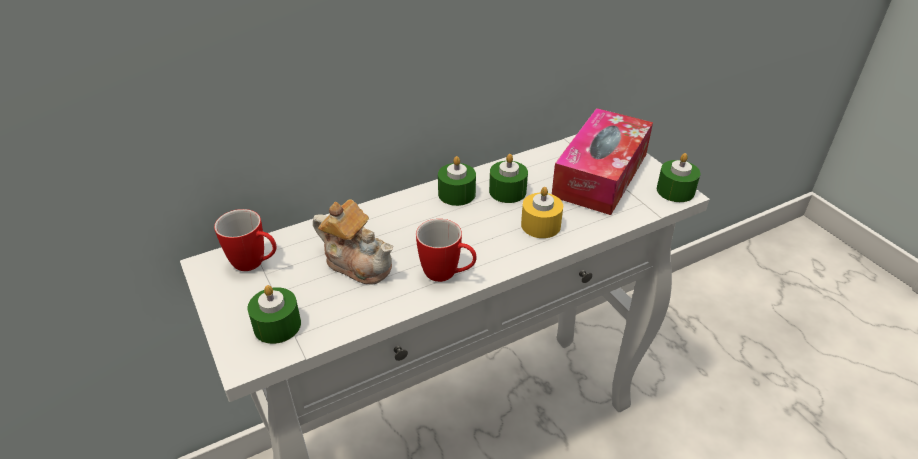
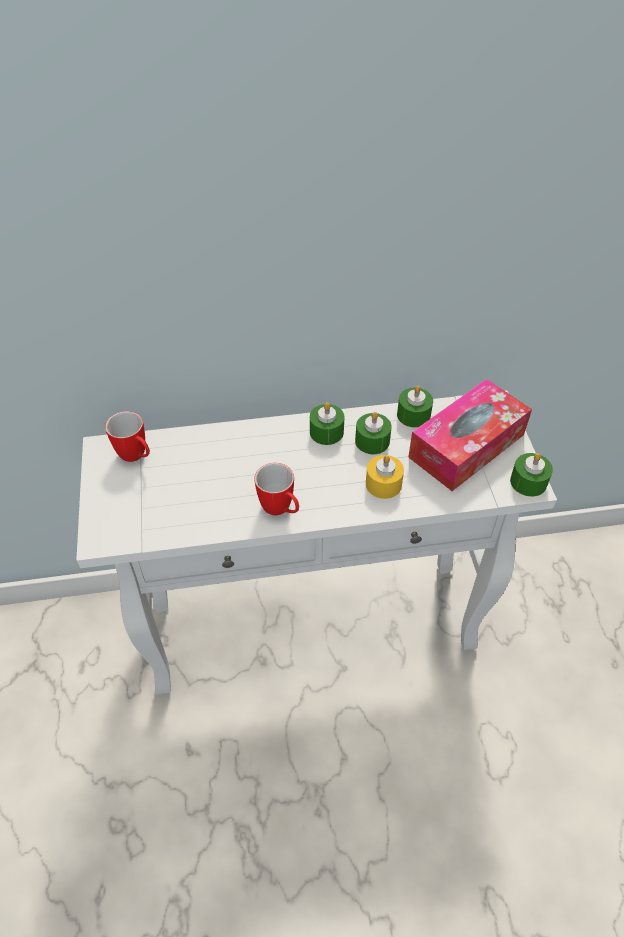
camera: 20 degrees right, 10 degrees up
green candle [248,285,301,344] -> green candle moved to [397,386,433,428]
teapot [313,199,393,285] -> none

